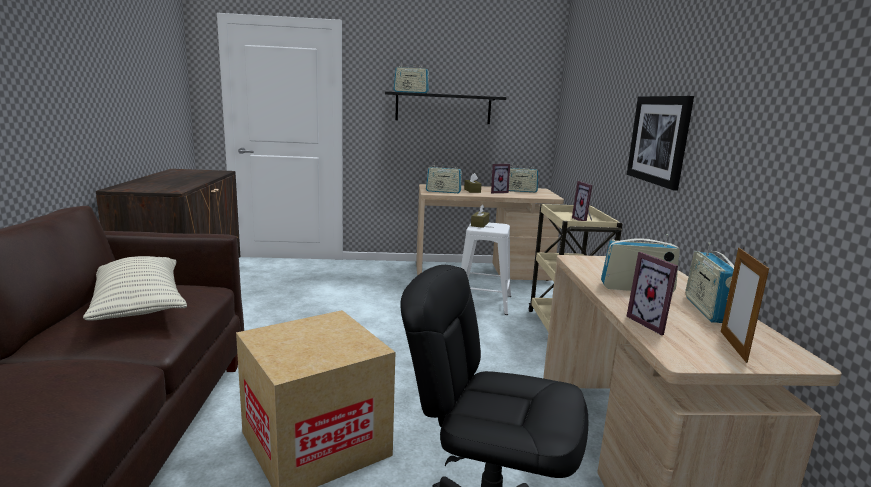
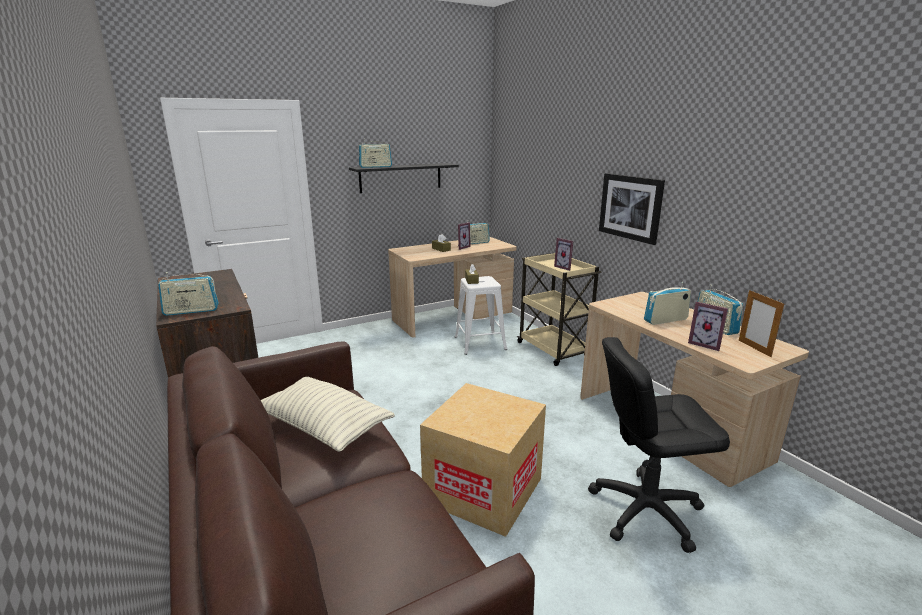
camera: 25 degrees left, 5 degrees up
radio [426,162,462,193] -> radio moved to [158,272,219,316]

